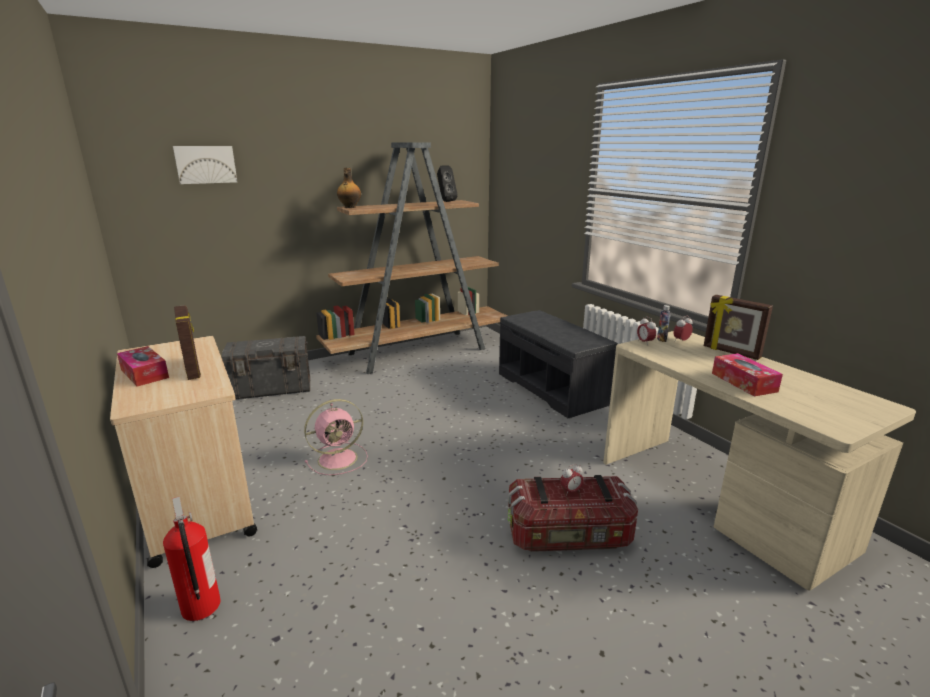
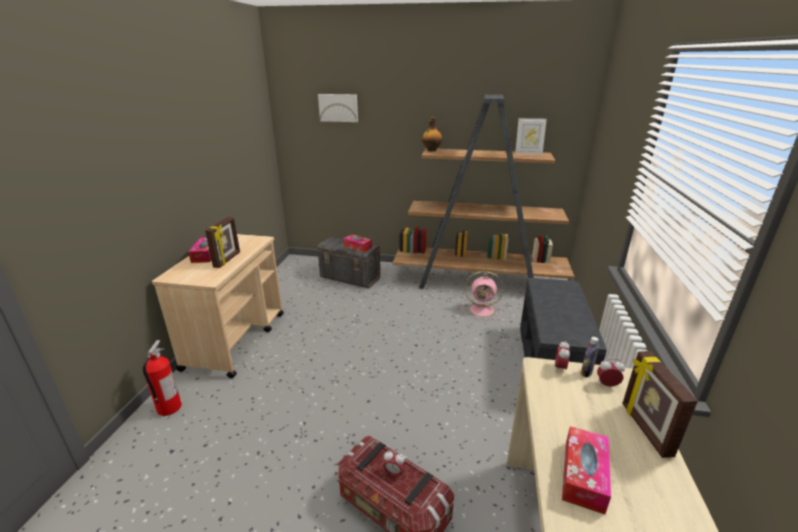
camera: 40 degrees right, 5 degrees up
pink fan [304,399,368,475] -> pink fan moved to [462,271,504,320]
black speaker [437,165,458,202] -> picture frame [515,118,547,154]
none -> tissue box [343,234,372,253]

